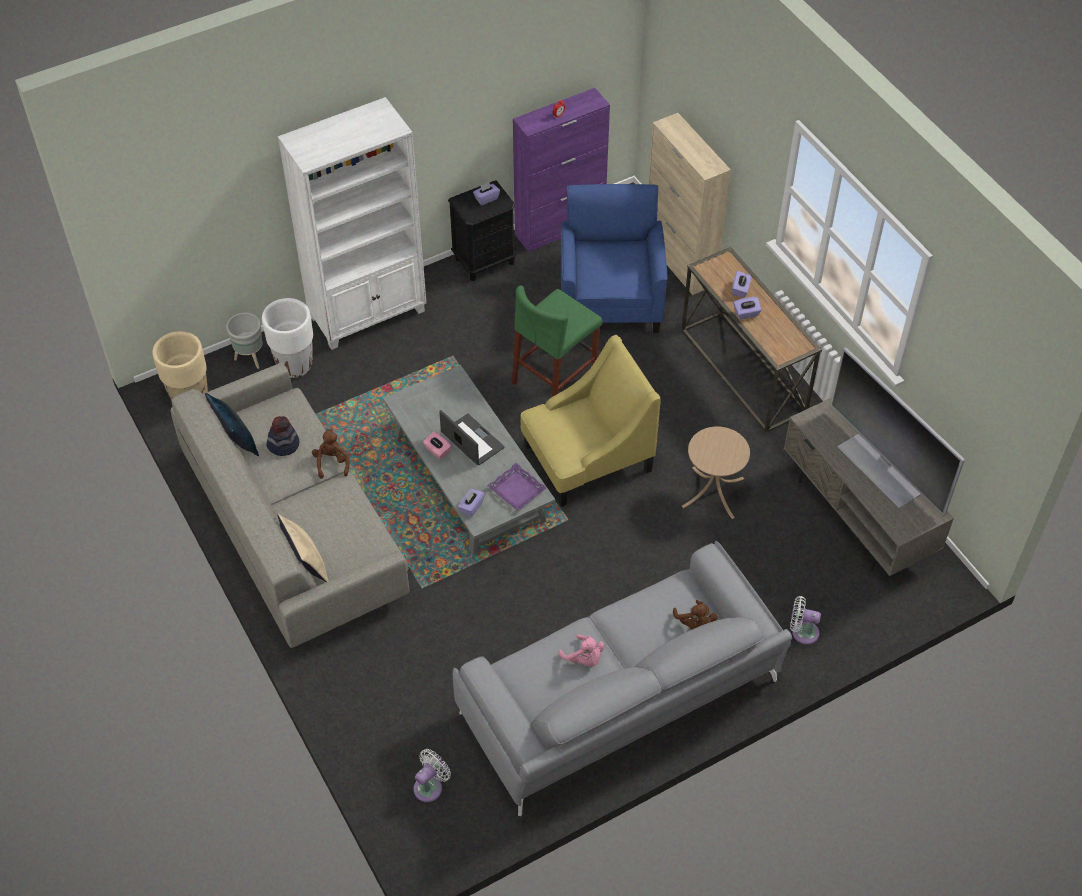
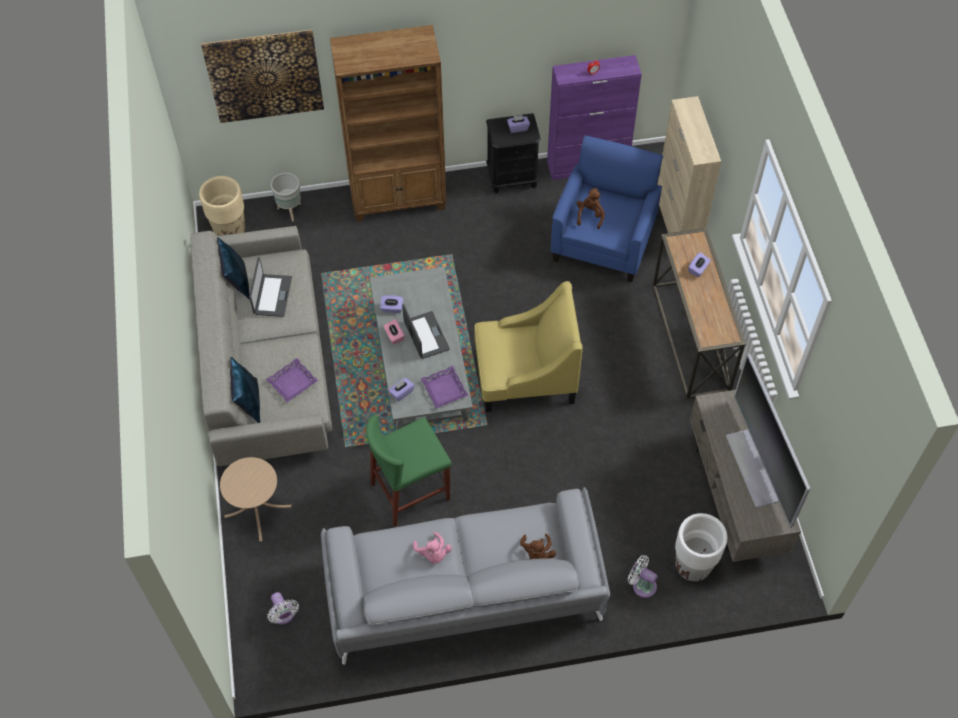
camera: 20 degrees right, 5 degrees up
white planter [262,298,313,378] -> white planter moved to [675,513,727,581]
hat [266,416,300,456] -> laptop [249,257,292,317]
white bookcase [278,97,427,350] -> brown bookcase [330,25,446,222]
beige pillow [278,514,329,582] -> blue pillow [230,357,260,423]
brown plush toy [312,429,350,479] -> brown plush toy moved to [577,188,605,229]
white fan [414,749,451,802] -> white fan turned 90 degrees clockwise [267,592,299,625]
green stool [512,285,603,397] -> green stool moved to [365,415,452,527]
beige side table [682,426,750,519] -> beige side table moved to [220,457,291,542]
purple tissue box [733,297,762,319] -> purple tissue box moved to [380,295,403,313]
none -> picture [201,30,324,123]
none -> purple tray [266,358,318,402]

